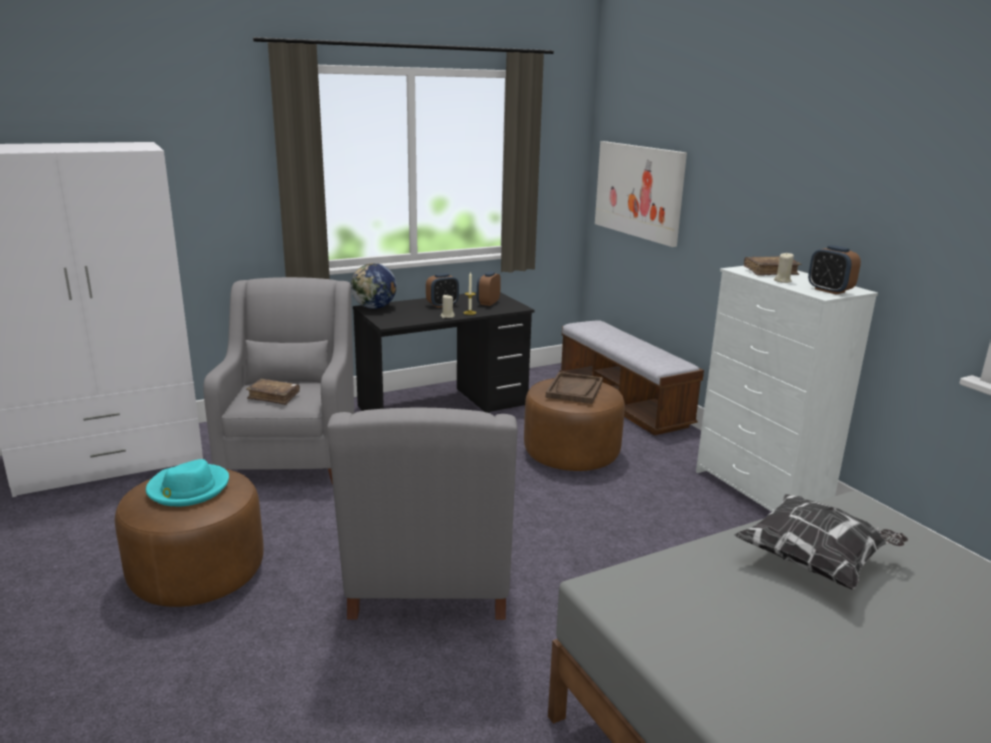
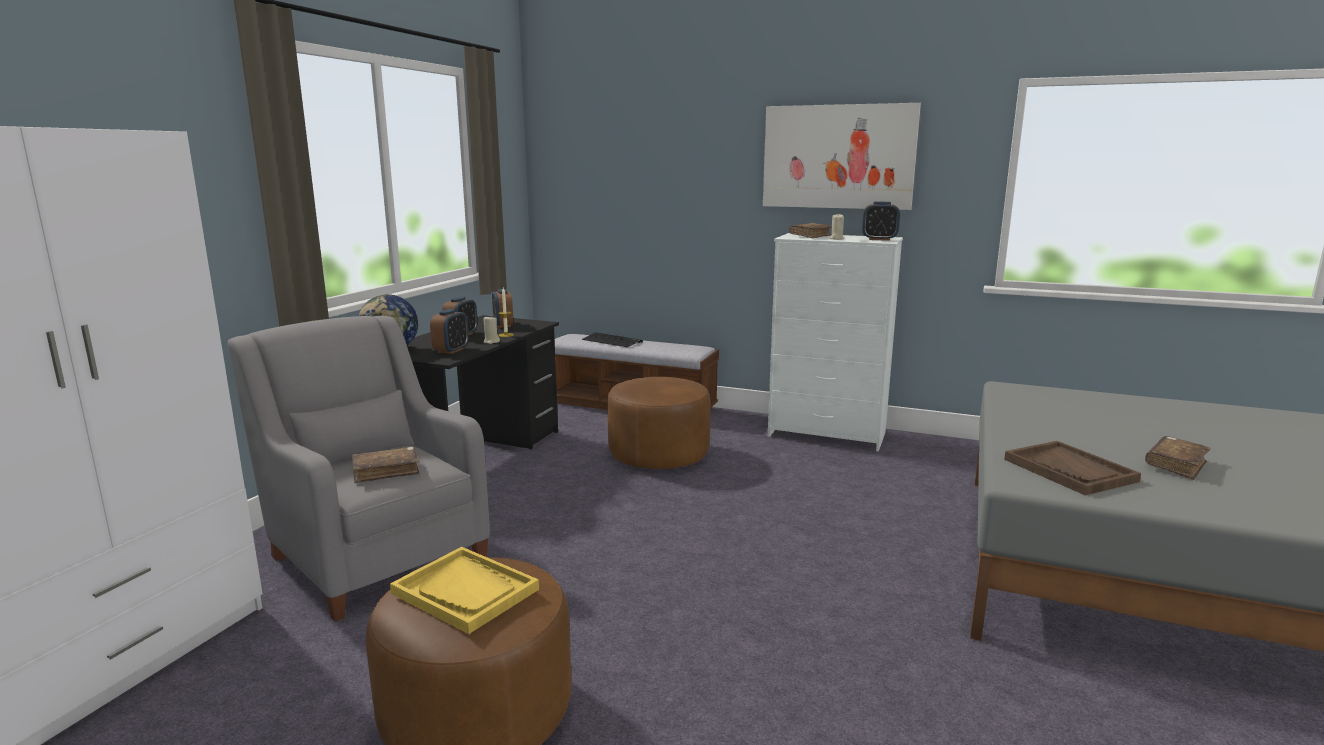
camera: 40 degrees left, 5 degrees down
turquoise hat [146,459,229,507] -> yellow tray [390,547,539,634]
grey armchair [327,408,518,620] -> none
brown tray [546,372,603,404] -> brown tray moved to [1004,441,1141,495]
picture [595,141,687,247] -> picture moved to [763,103,921,210]
pillow [734,494,908,589] -> none
none -> alarm clock [430,309,469,354]
none -> keyboard [582,333,643,347]
none -> brown book [1145,436,1211,480]

